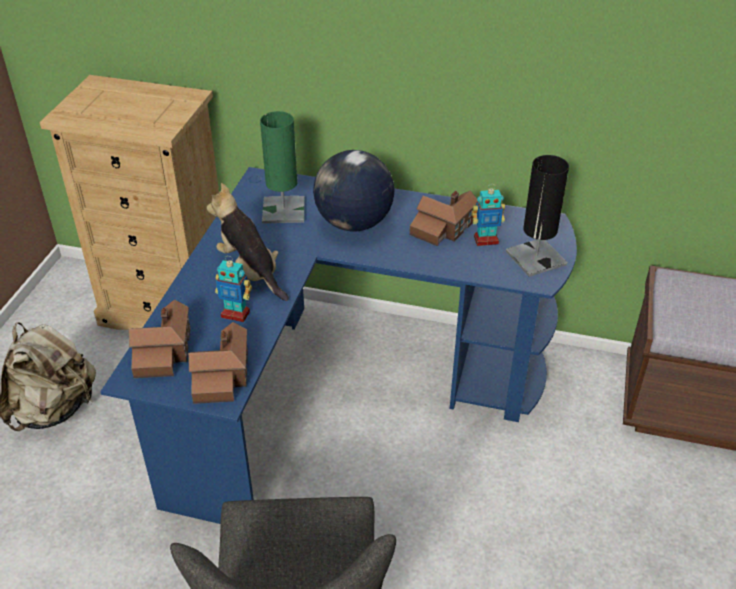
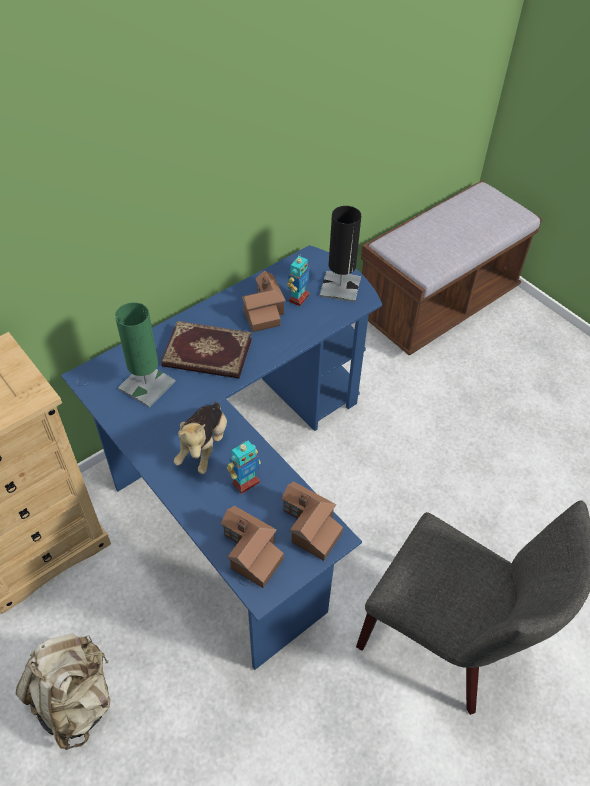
camera: 55 degrees left, 10 degrees up
plush toy [207,183,289,301] -> plush toy turned 75 degrees counterclockwise [174,402,227,474]
globe [313,150,394,232] -> book [161,321,252,379]

